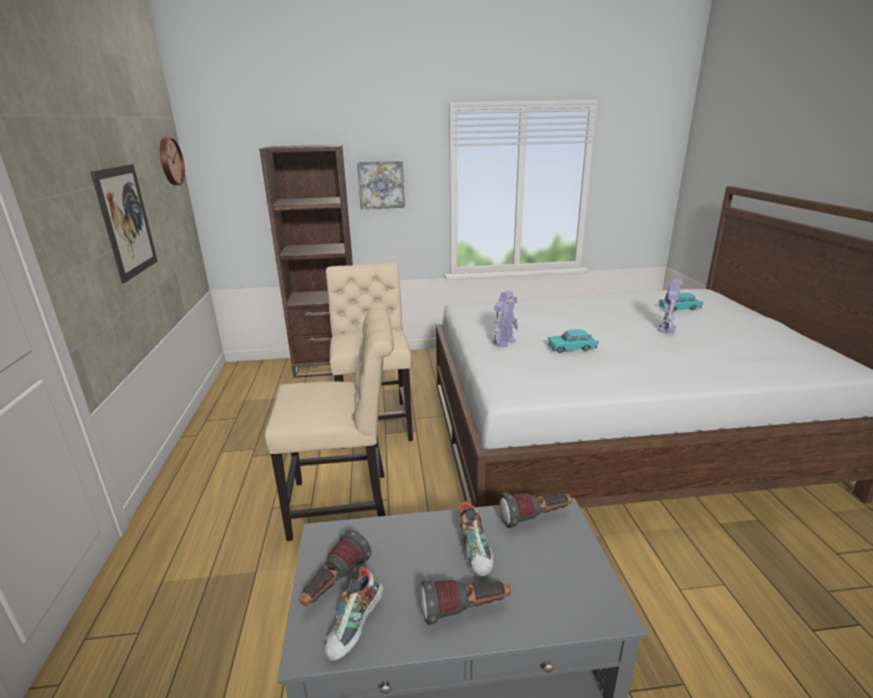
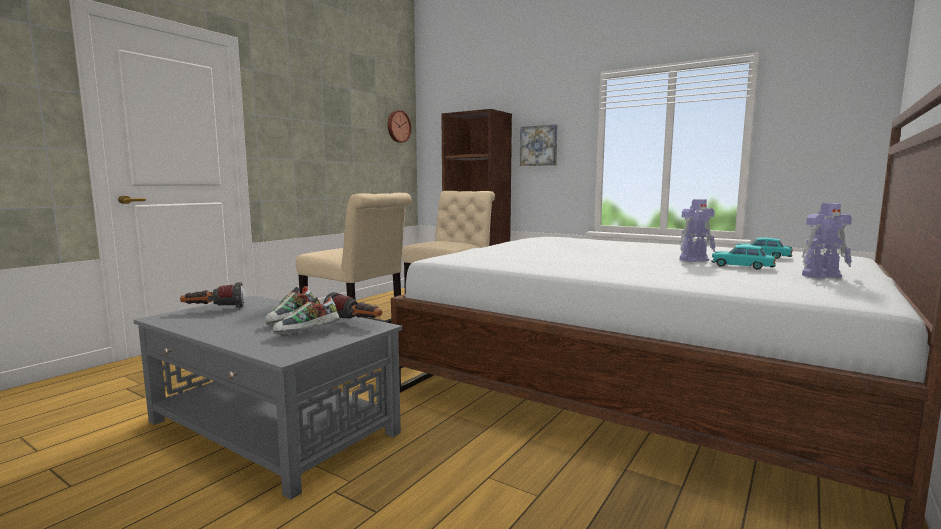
camera: 40 degrees right, 15 degrees down
picture [91,164,157,283] -> none
shoe [325,567,384,661] -> shoe moved to [273,297,340,334]
flashlight [420,579,511,626] -> none
toy robot [492,290,518,347] -> toy robot moved to [802,203,852,278]
turquoise toy car [548,329,598,353] -> turquoise toy car moved to [711,245,776,269]

